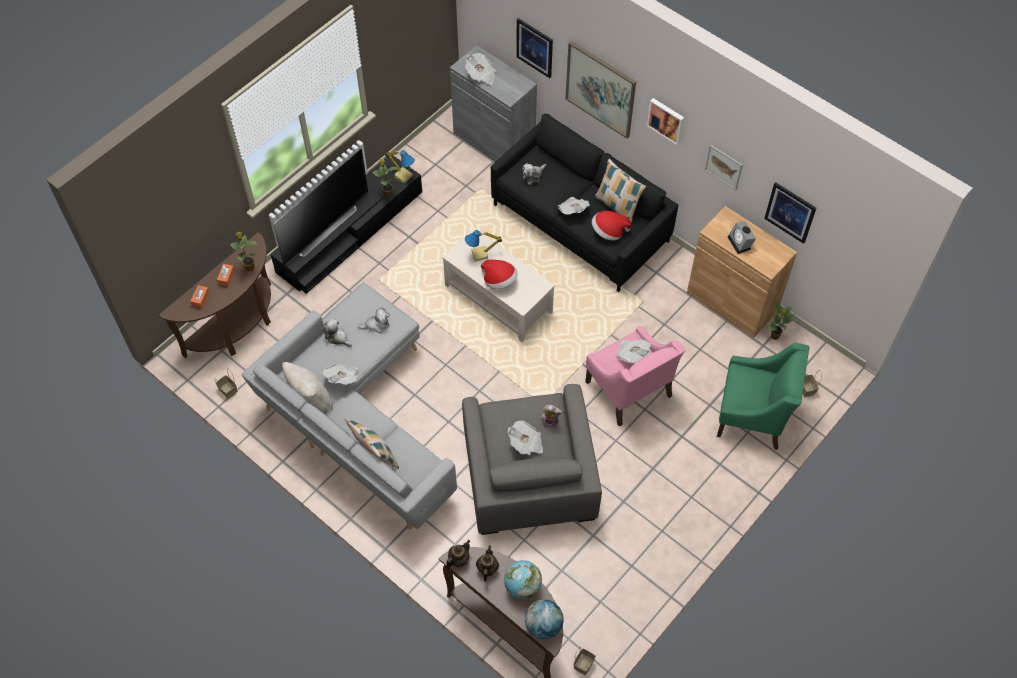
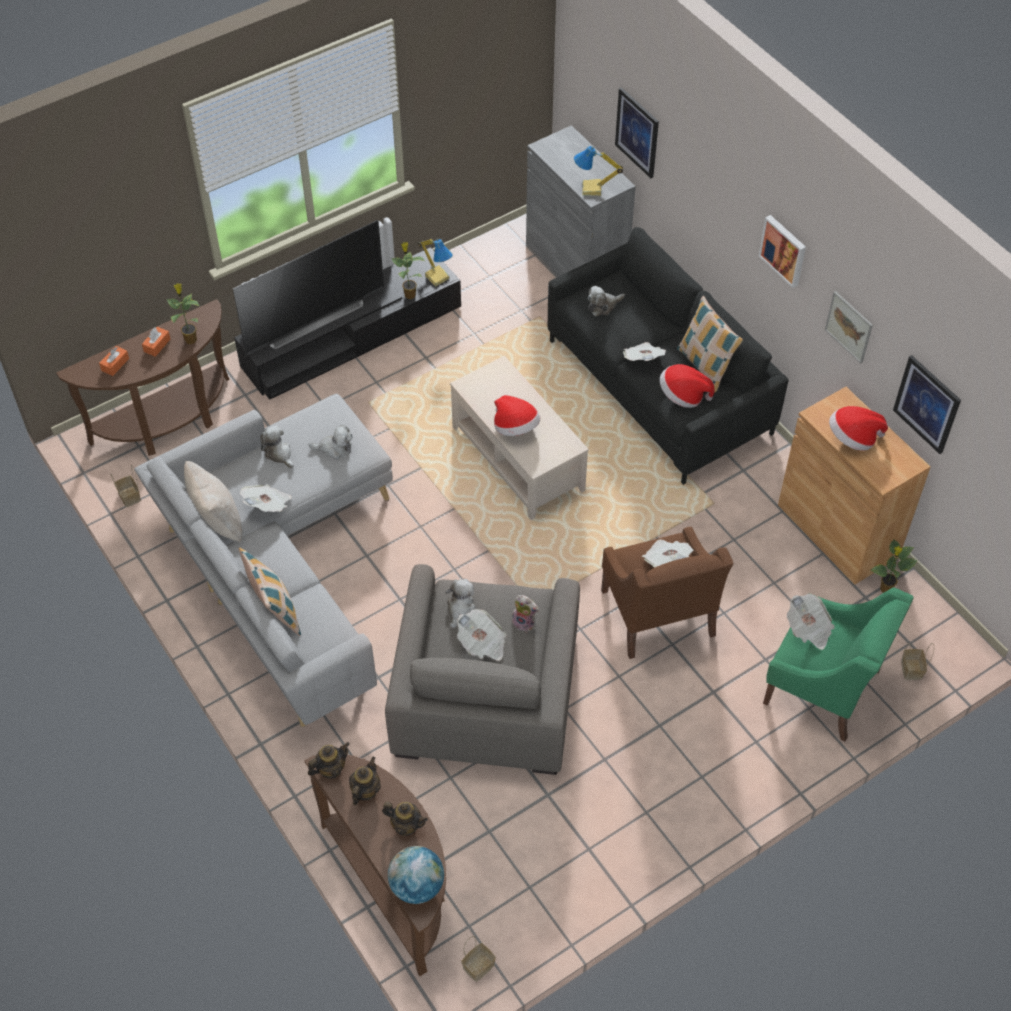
camera: 15 degrees right, 5 degrees down
newspaper [465,53,496,85] -> newspaper moved to [787,594,835,650]
table lamp [465,230,502,262] -> table lamp moved to [574,146,623,196]
globe [504,560,542,599] -> teapot [382,802,428,836]
picture [565,41,636,139] -> none
pink armchair [585,326,685,427] -> brown armchair [601,527,733,659]
alarm clock [728,221,756,254] -> hat [829,406,888,451]
none -> plush toy [445,579,476,629]

